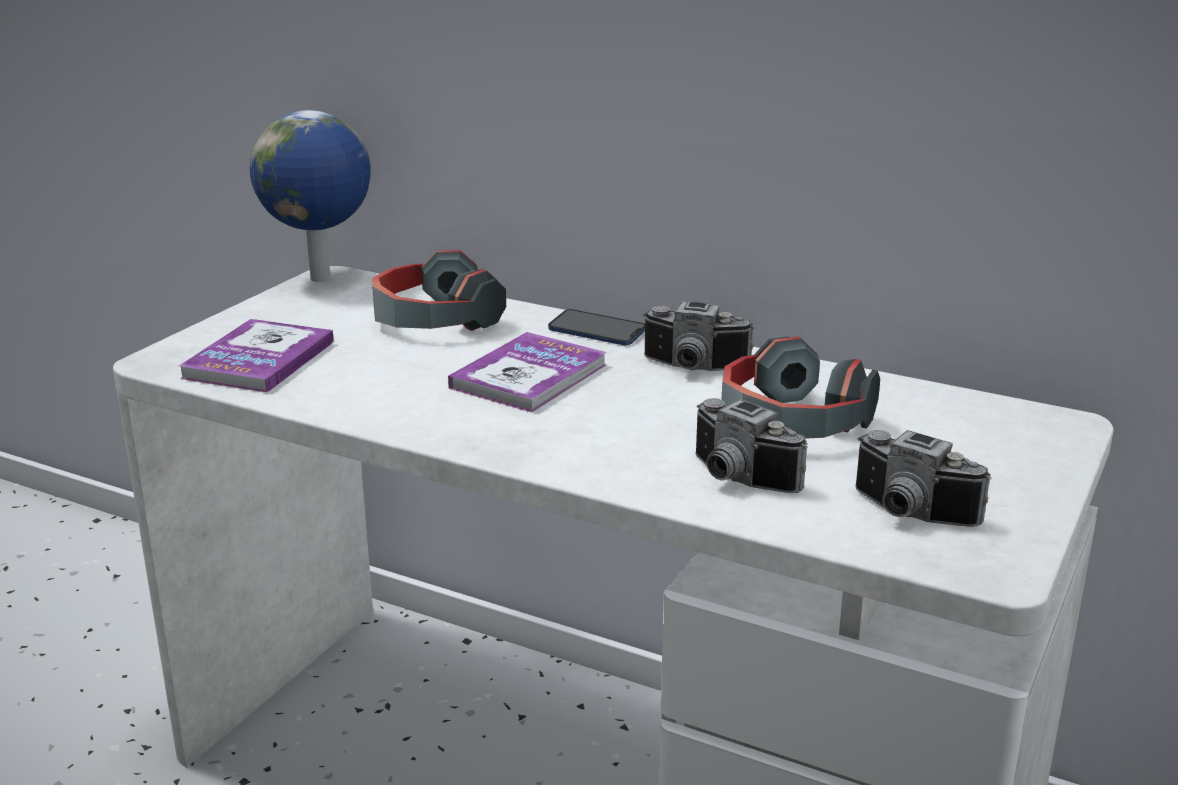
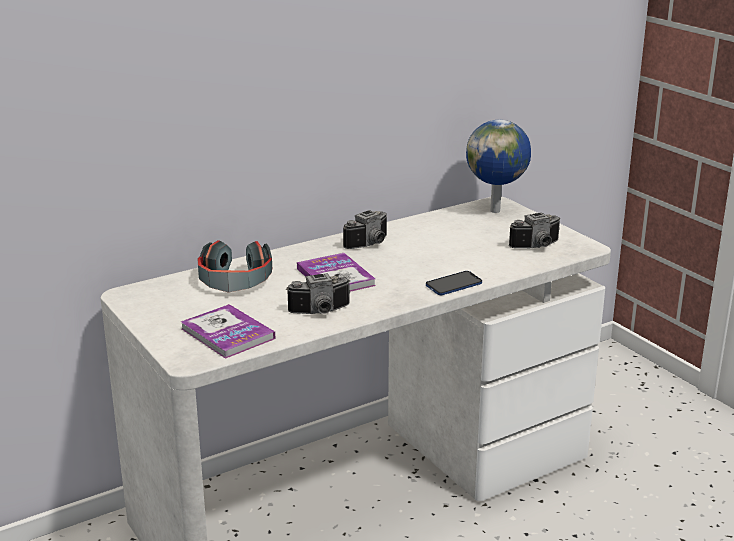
camera: 60 degrees left, 0 degrees up
globe [250,110,371,282] -> globe moved to [466,120,531,213]
phone [548,309,645,345] -> phone moved to [426,271,482,295]
camera [696,398,807,493] -> camera moved to [286,273,350,314]
headphones [722,336,880,439] -> none

